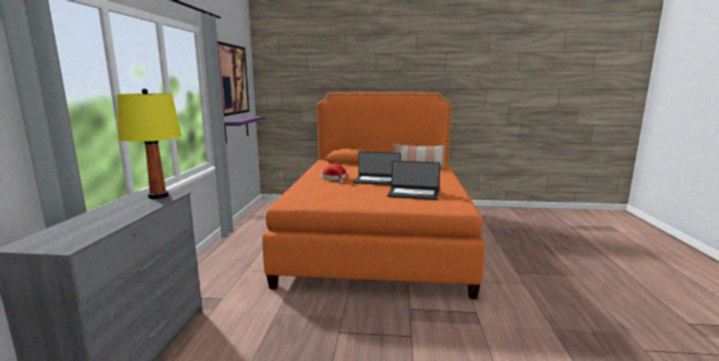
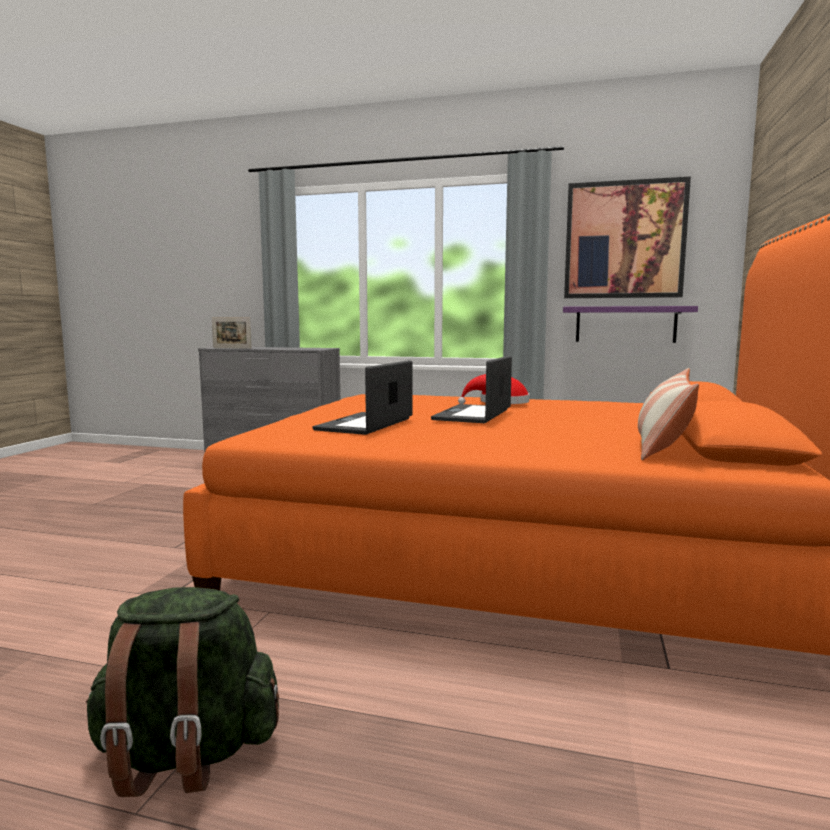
camera: 100 degrees right, 5 degrees down
yellow table lamp [116,88,182,199] -> none
none -> green backpack [85,587,279,797]
none -> picture frame [212,317,251,349]

